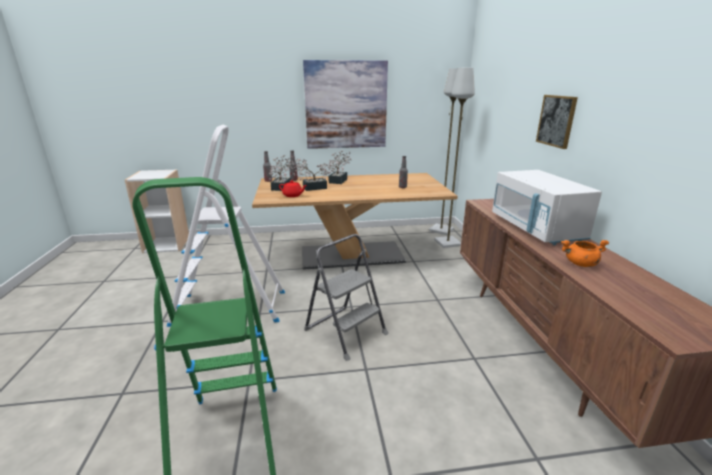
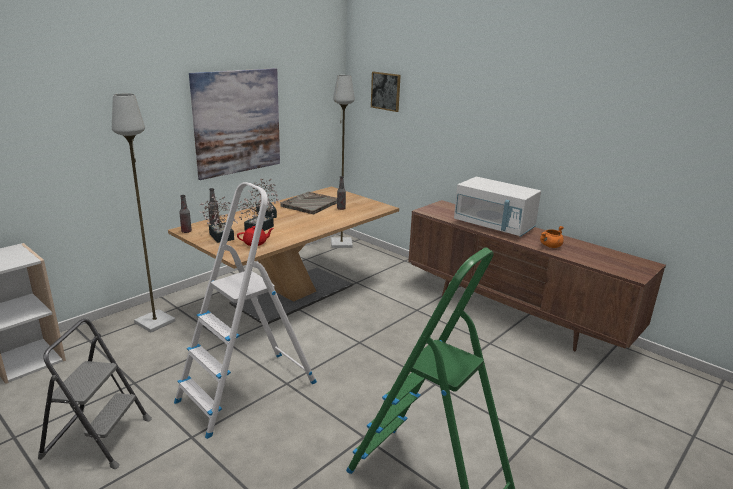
camera: 40 degrees left, 0 degrees up
grey step ladder [304,234,389,361] -> grey step ladder moved to [38,319,152,469]
grey floor lamp [434,68,475,248] -> grey floor lamp moved to [112,93,176,333]
picture [536,95,578,149] -> picture moved to [371,72,401,112]
none -> grey tray [280,192,337,215]

